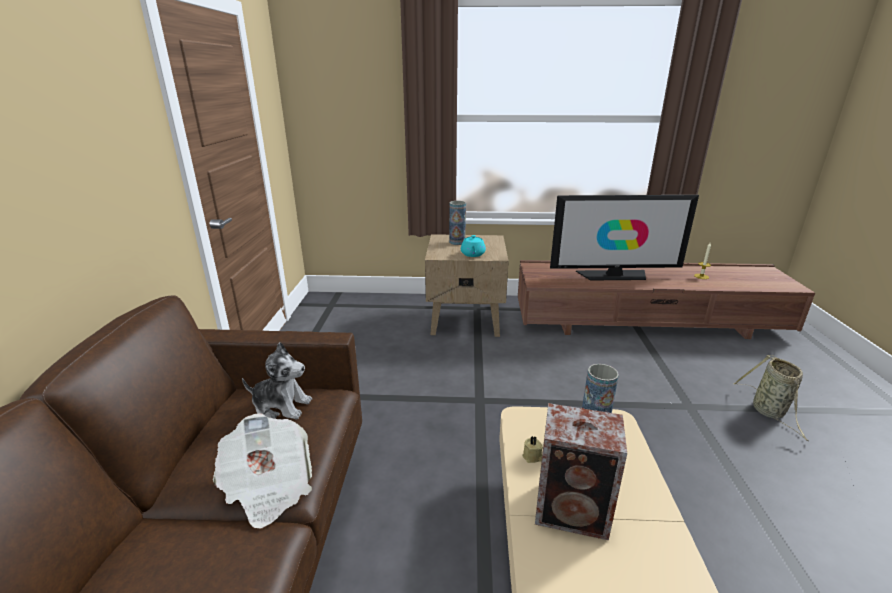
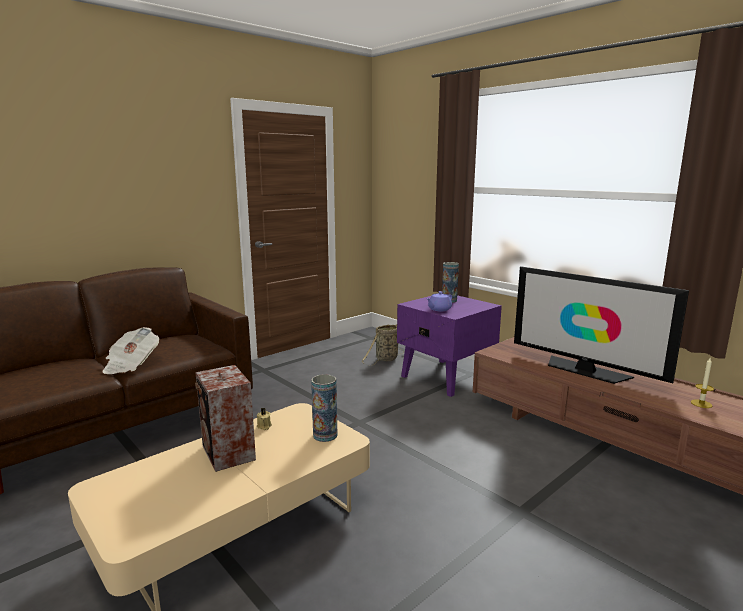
camera: 45 degrees right, 10 degrees down
plush toy [242,342,312,419] -> none
beige nightstand [425,234,509,337] -> purple nightstand [397,295,502,397]
turquoise teapot [461,235,486,257] -> purple teapot [427,291,452,311]
basket [733,355,809,441] -> basket moved to [361,324,404,366]

